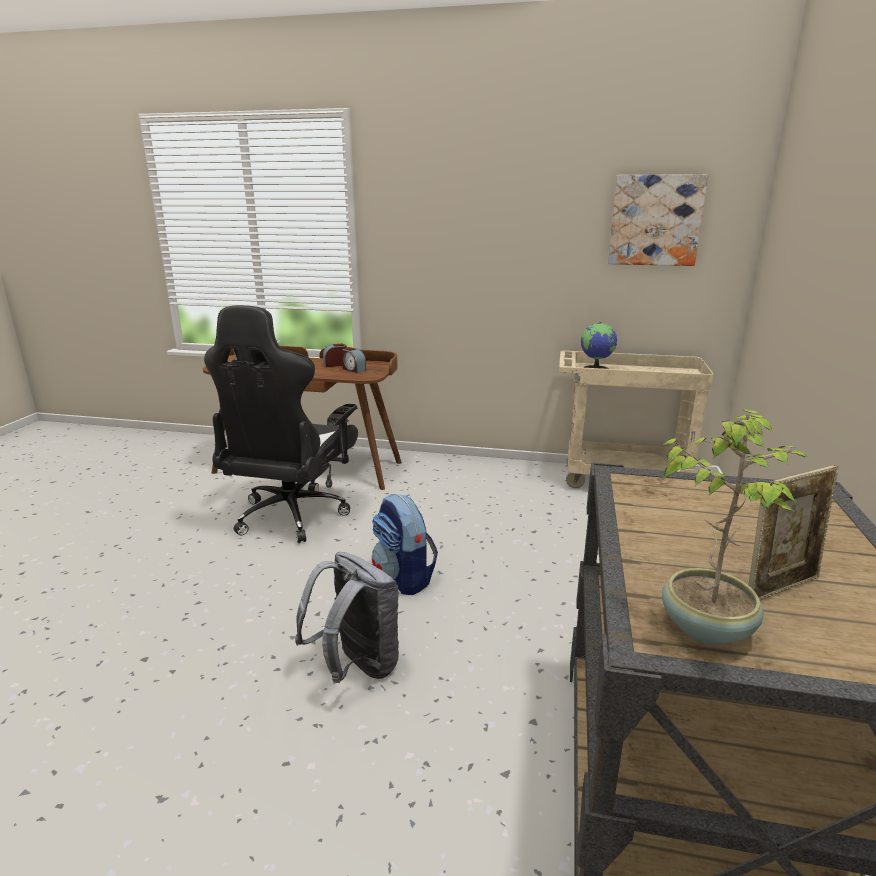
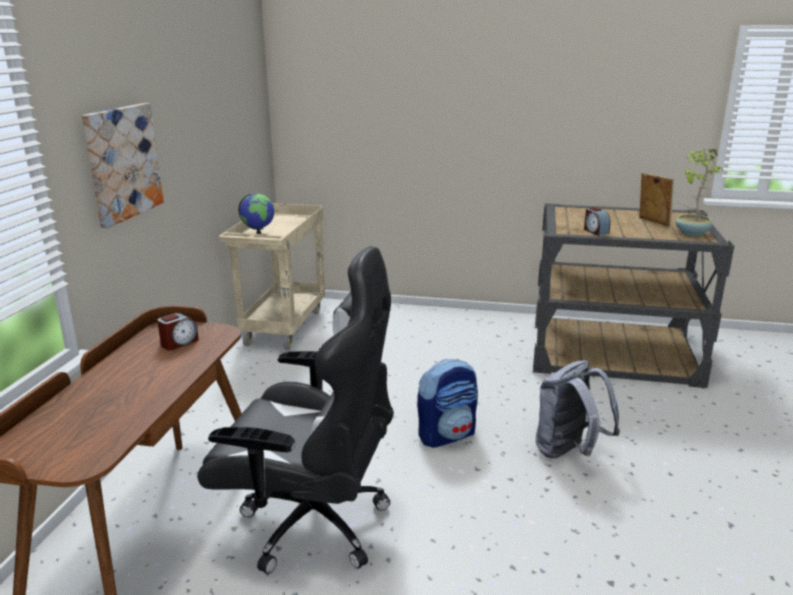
camera: 90 degrees left, 0 degrees up
alarm clock [323,343,347,367] -> alarm clock moved to [584,207,611,236]
picture [608,174,708,266] -> picture moved to [82,103,164,228]

